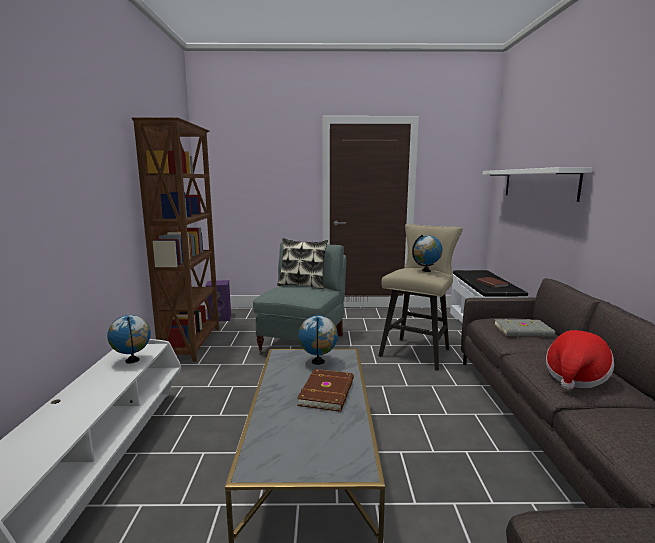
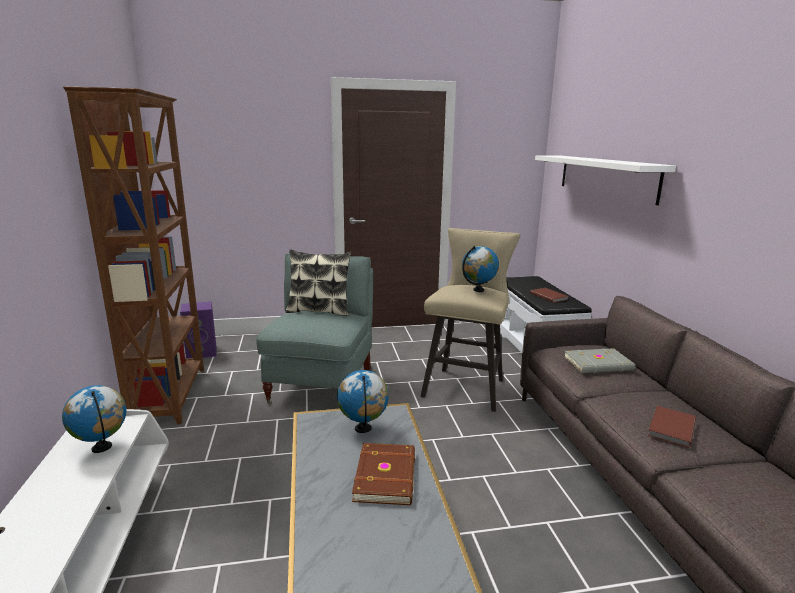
camera: 10 degrees left, 5 degrees up
hat [546,330,614,390] -> brown book [648,406,696,448]

